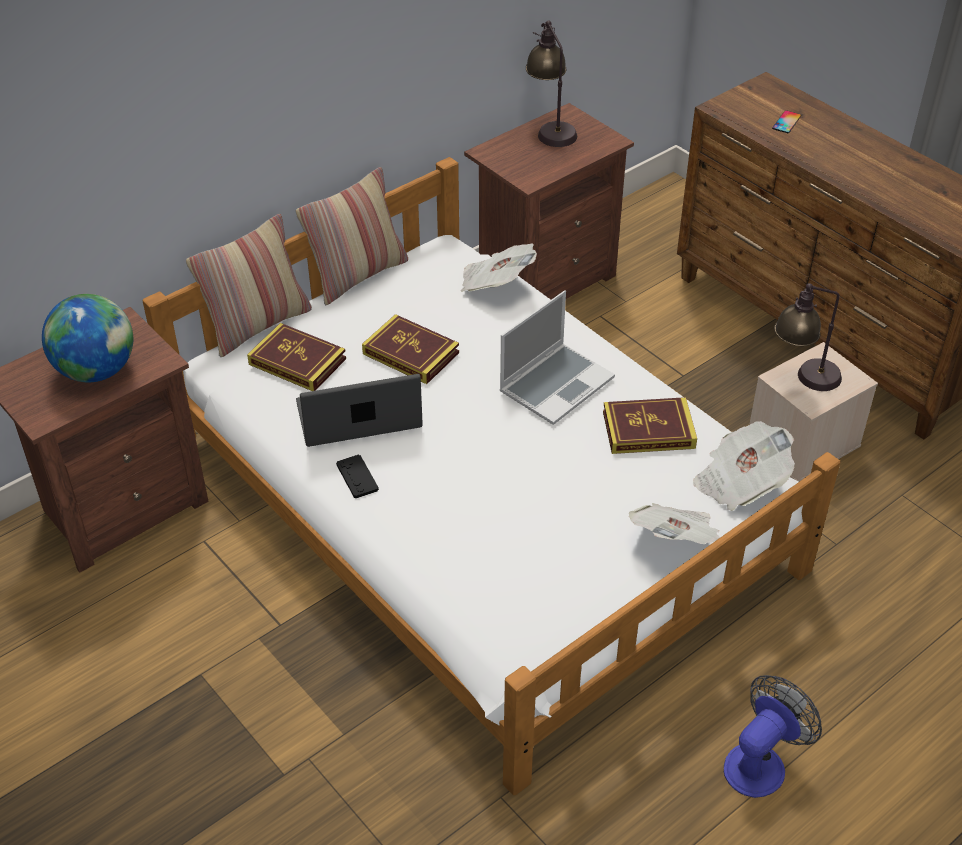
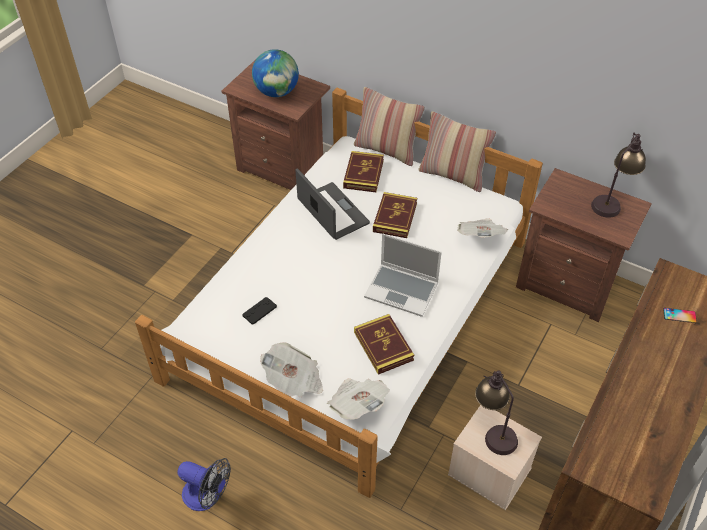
camera: 70 degrees right, 5 degrees up
black game controller [336,454,379,498] -> black game controller moved to [243,297,277,325]

